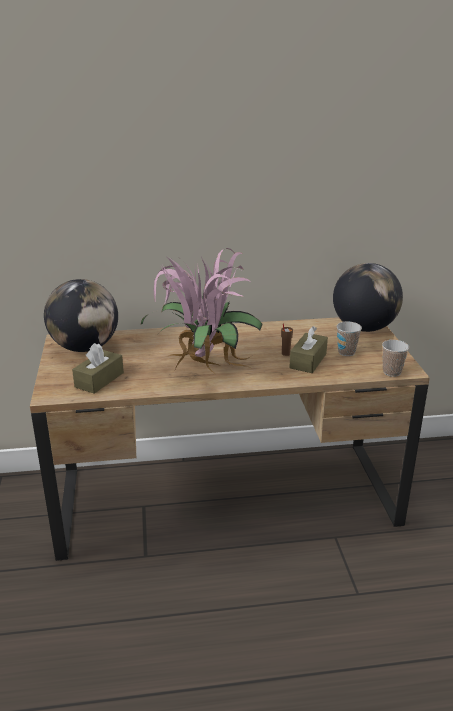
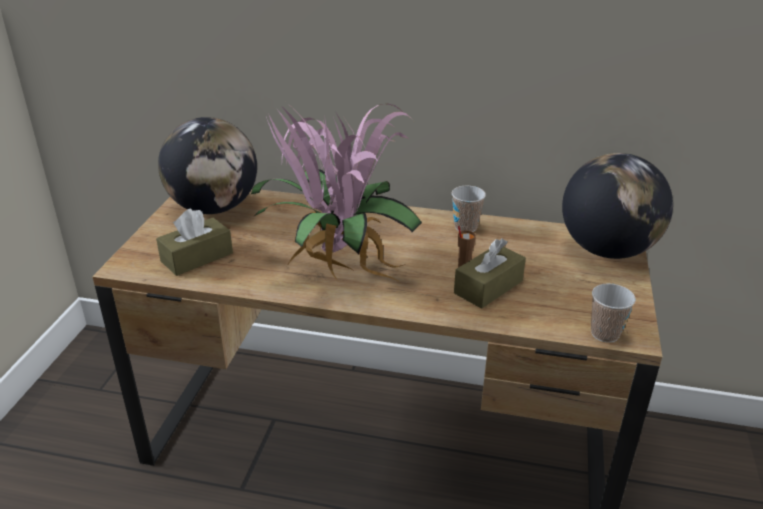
camera: 20 degrees right, 5 degrees up
cup [337,322,362,356] -> cup moved to [452,186,486,232]

